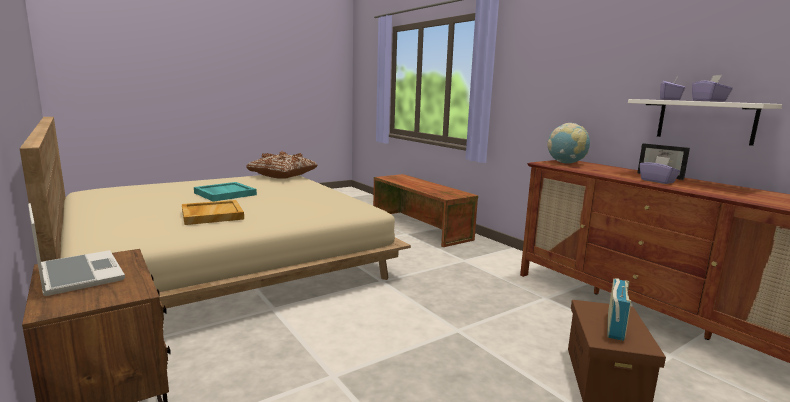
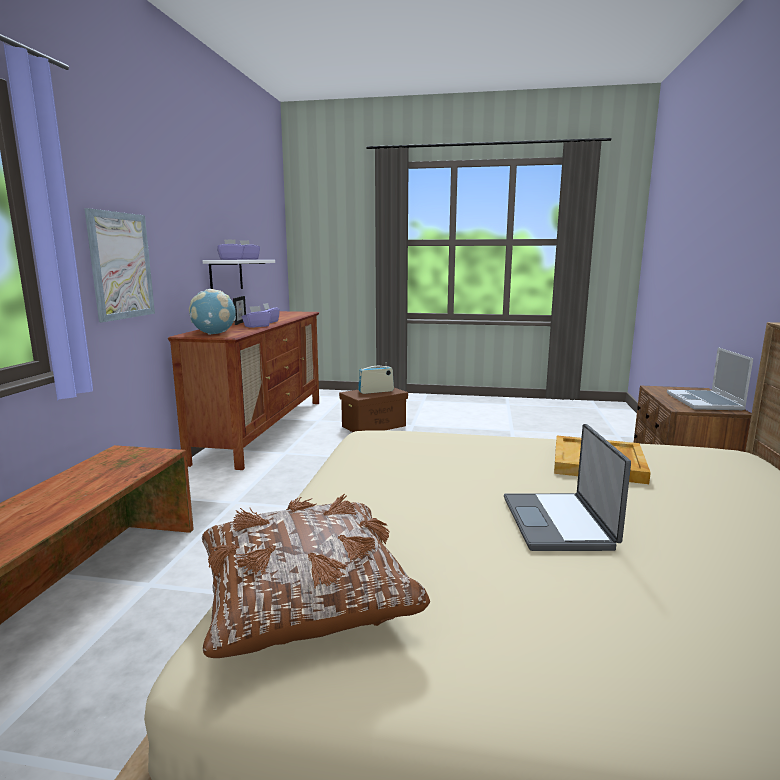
camera: 135 degrees left, 0 degrees up
turquoise tray [194,182,257,202] -> laptop [504,424,631,551]
none -> picture [84,208,155,322]
none -> purple tissue box [242,306,271,328]

